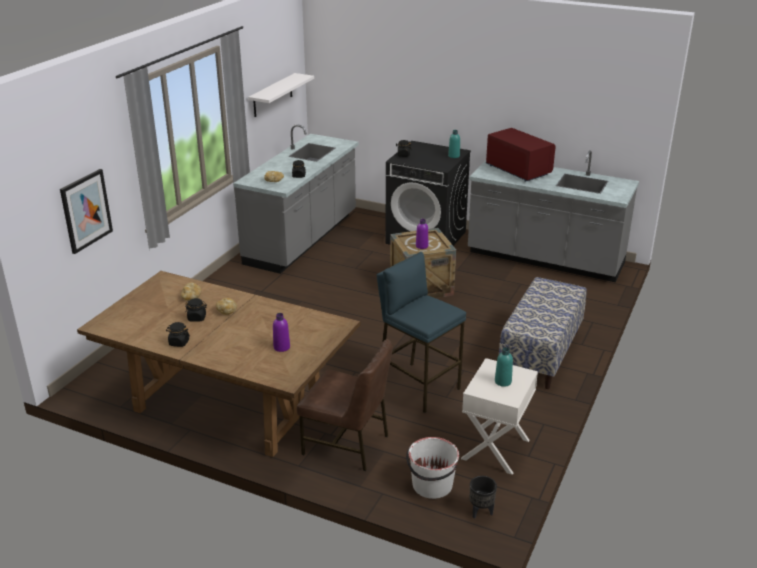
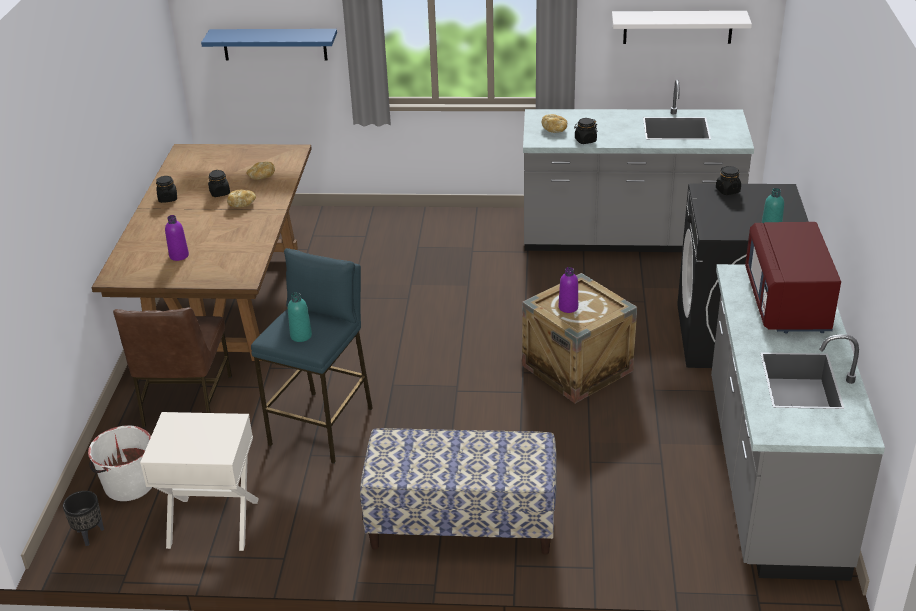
camera: 70 degrees right, 5 degrees up
picture [60,169,113,254] -> blue shelf [201,29,337,61]
red microwave [486,128,556,182] -> red microwave turned 150 degrees clockwise [745,222,841,334]
turquoise bottle [495,347,513,387] -> turquoise bottle moved to [288,292,312,342]

